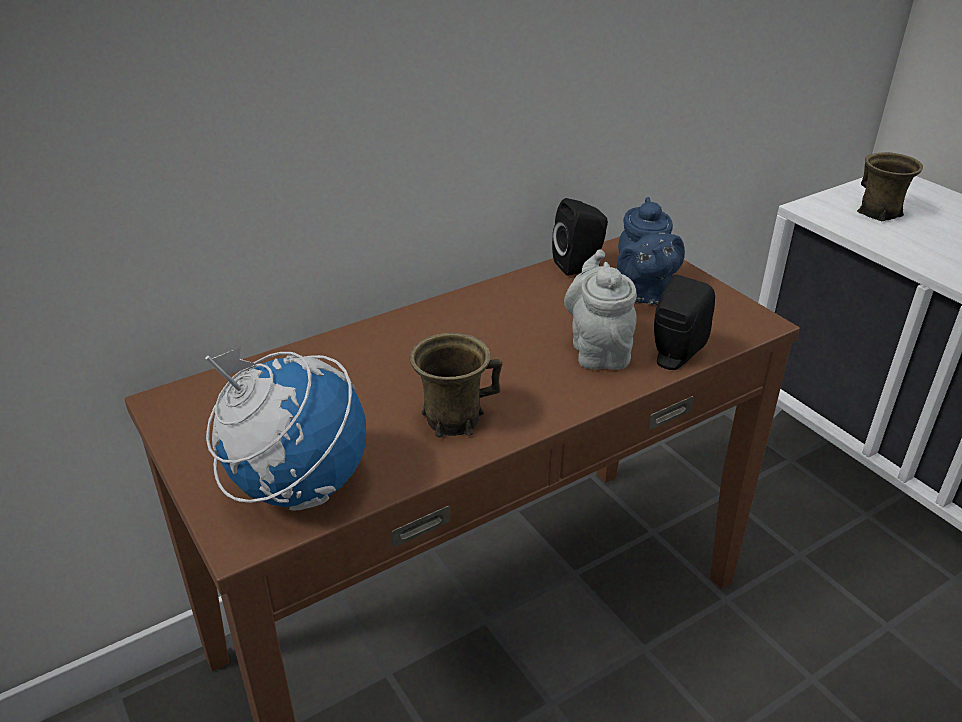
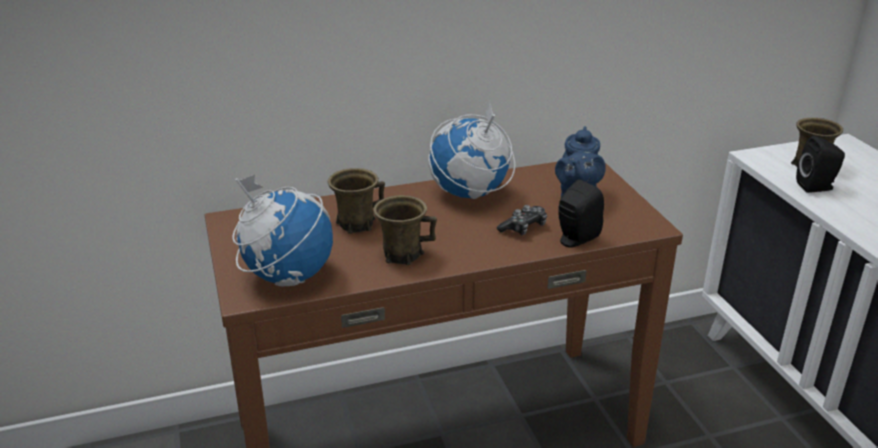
camera: 15 degrees right, 5 degrees down
black speaker [552,198,608,276] -> black speaker moved to [796,136,845,193]
grey teapot [564,250,637,369] -> game controller [497,205,547,235]
none -> brown mug [328,168,385,234]
none -> globe [428,103,516,199]

